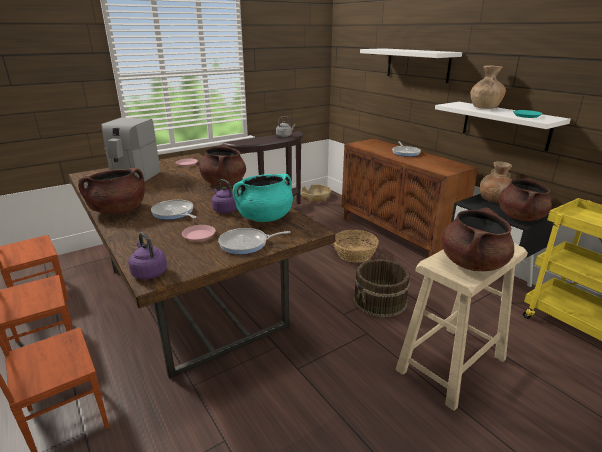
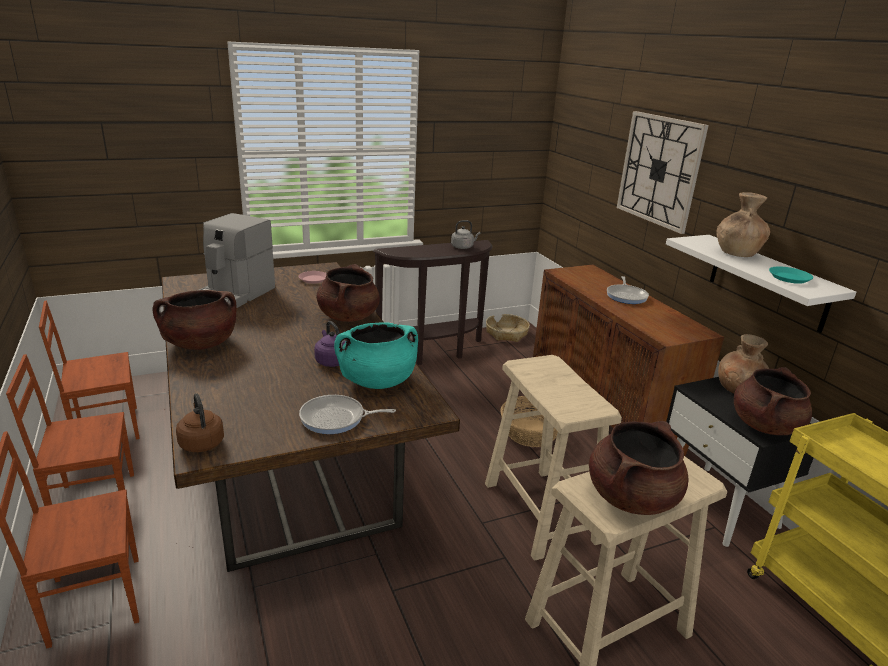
camera: 10 degrees right, 0 degrees up
purple kettle [128,233,167,279] -> brown kettle [176,393,224,452]
frying pan [151,200,197,220] -> none
pink plate [182,225,216,241] -> none
brown bucket [353,259,410,318] -> beige stool [485,355,622,561]
white shelf [360,48,462,83] -> wall clock [617,111,709,234]

